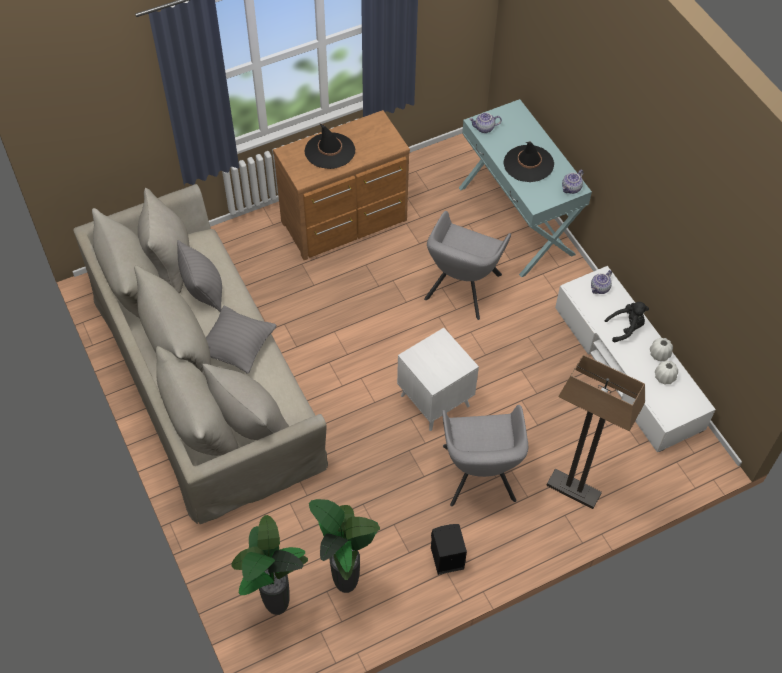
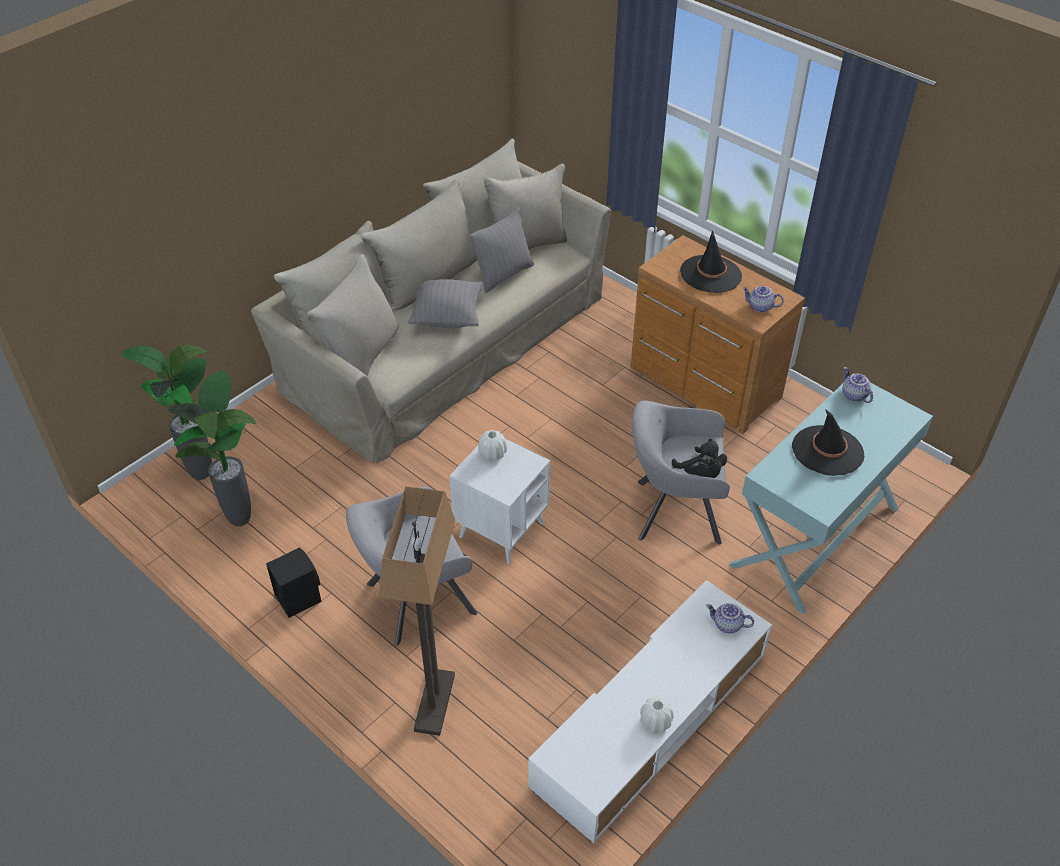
camera: 70 degrees right, 10 degrees down
teapot [562,170,584,194] -> teapot moved to [742,286,784,312]
black plush toy [605,302,649,342] -> black plush toy moved to [672,439,727,478]
white vase [655,360,678,384] -> white vase moved to [478,430,507,461]

